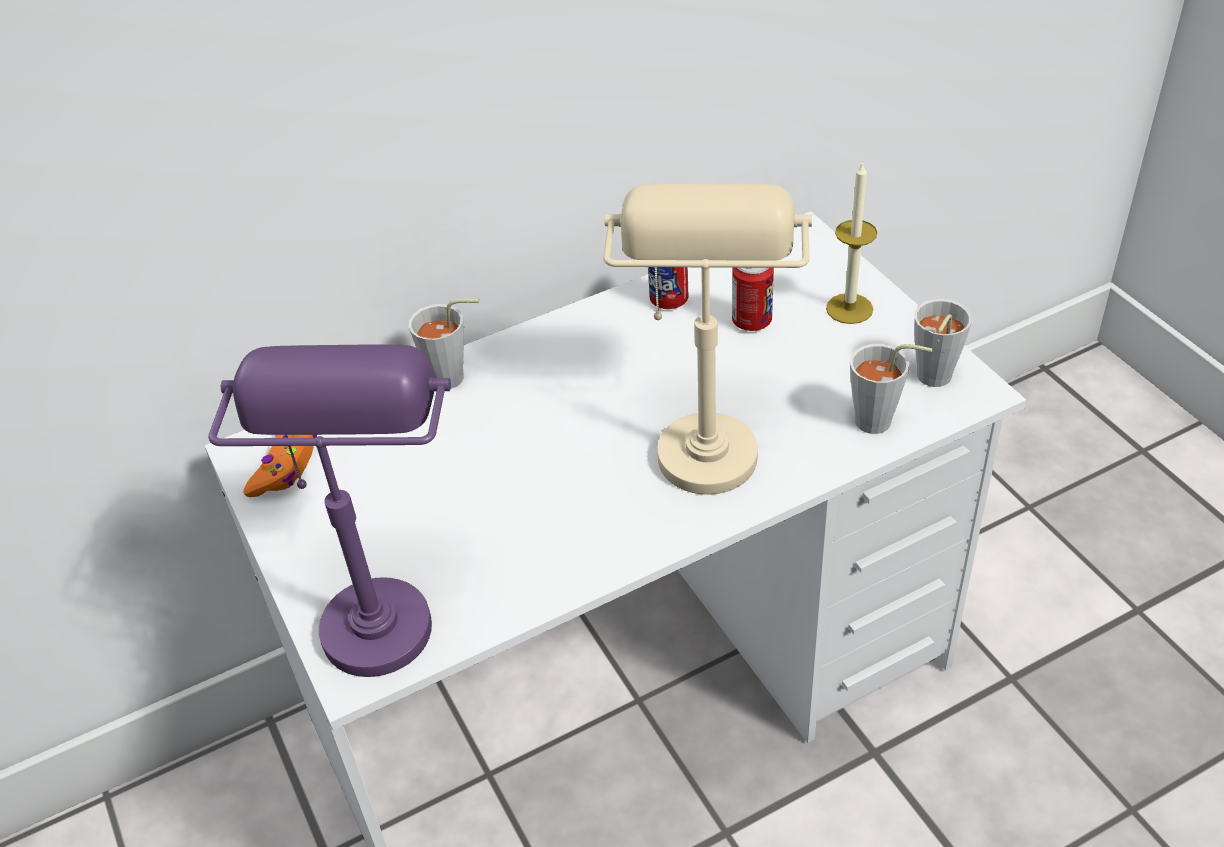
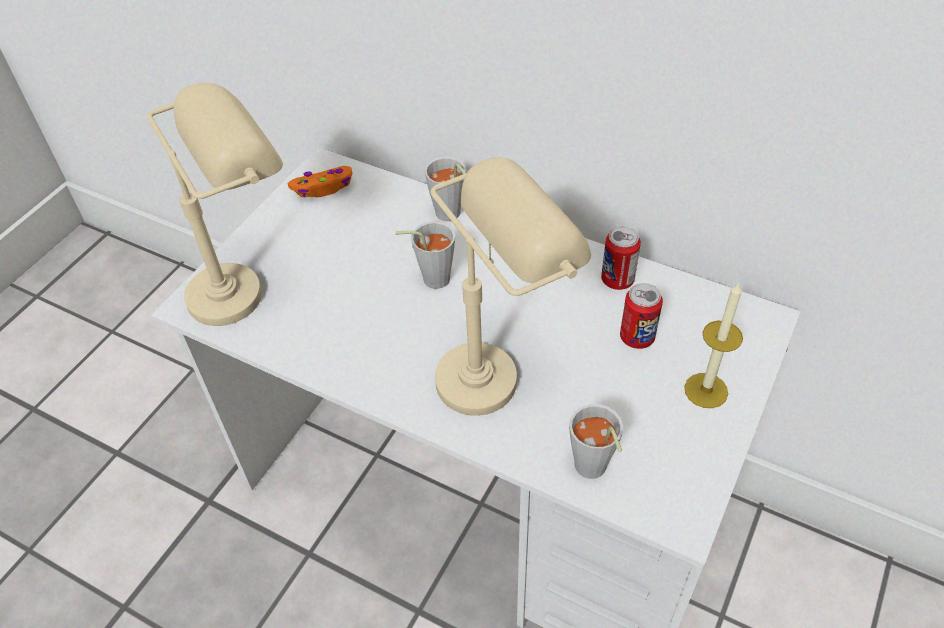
camera: 55 degrees right, 5 degrees up
purple table lamp [209,345,451,677] -> beige table lamp [147,83,283,326]
grey cup [914,299,972,387] -> grey cup moved to [395,221,455,289]

